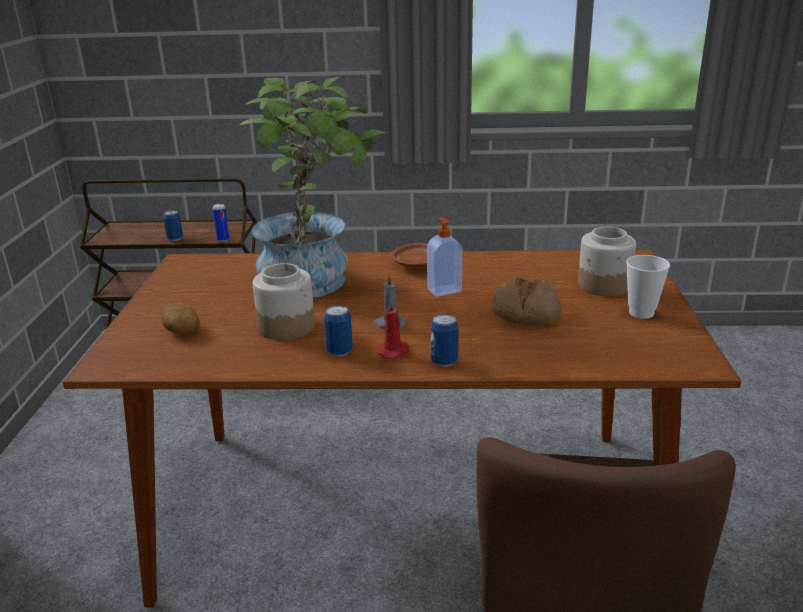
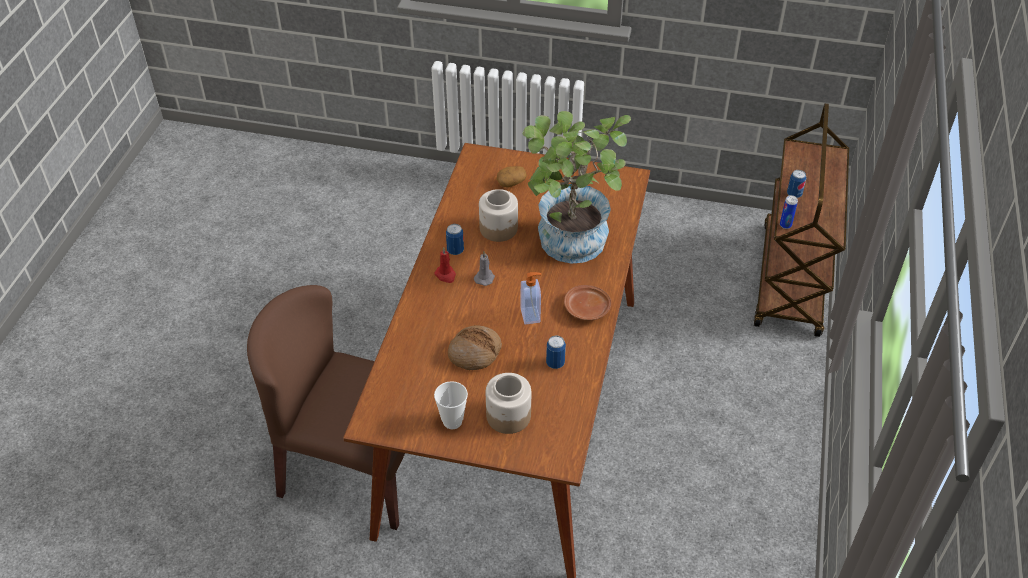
camera: 100 degrees right, 20 degrees up
can [431,314,459,367] -> can moved to [546,336,566,369]

